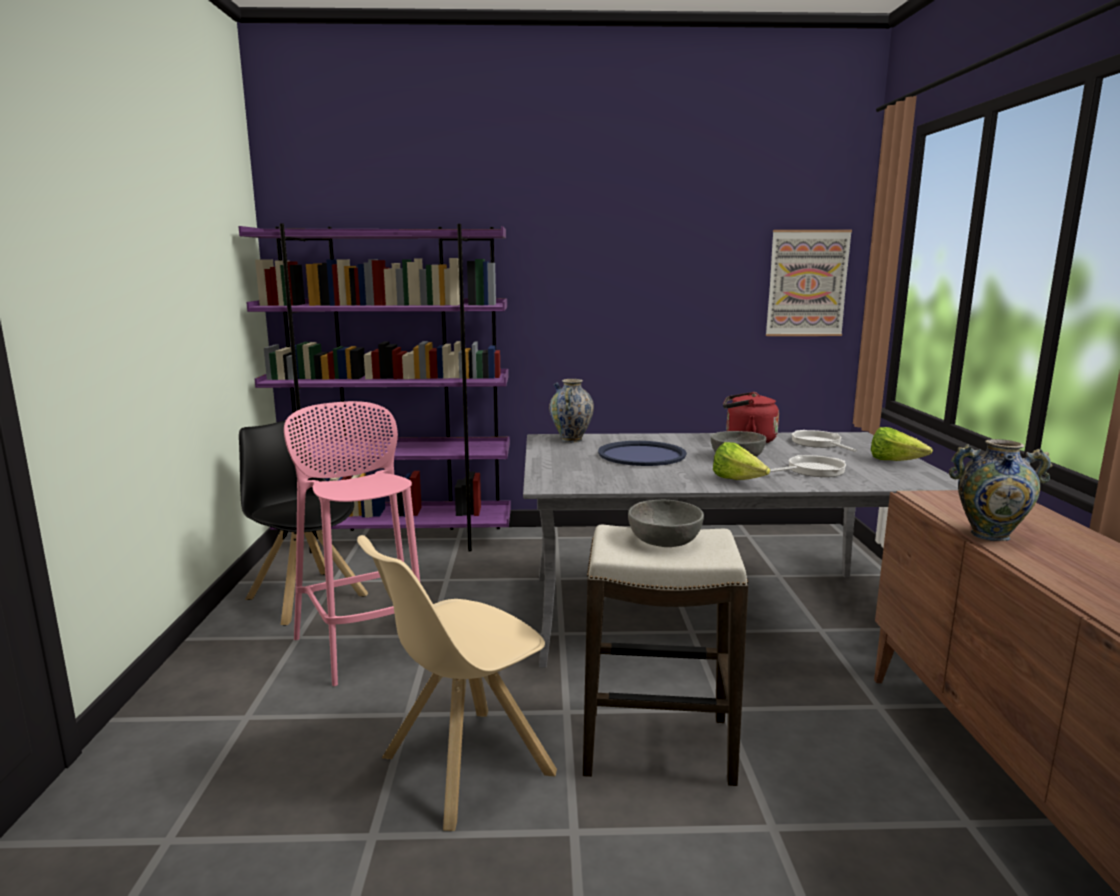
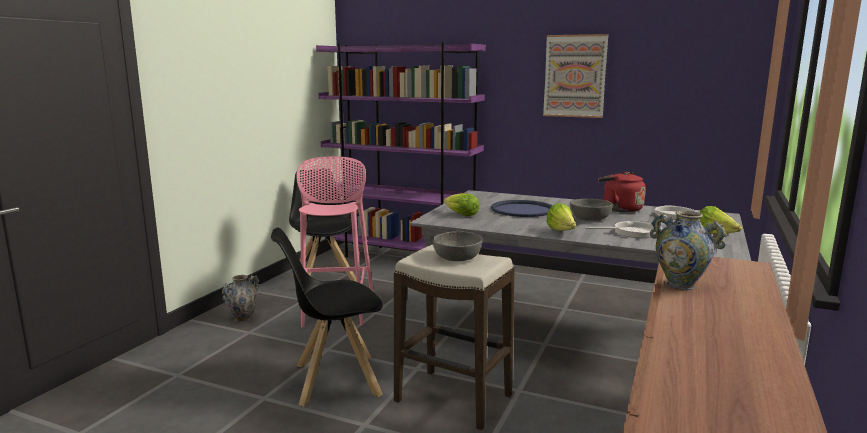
camera: 25 degrees right, 0 degrees up
beige chair [357,535,557,831] -> black chair [271,228,383,407]
vase [549,379,594,443] -> vase moved to [222,275,260,322]
picture [766,230,852,336] -> picture moved to [543,34,608,118]
none -> lettuce [444,193,479,216]

